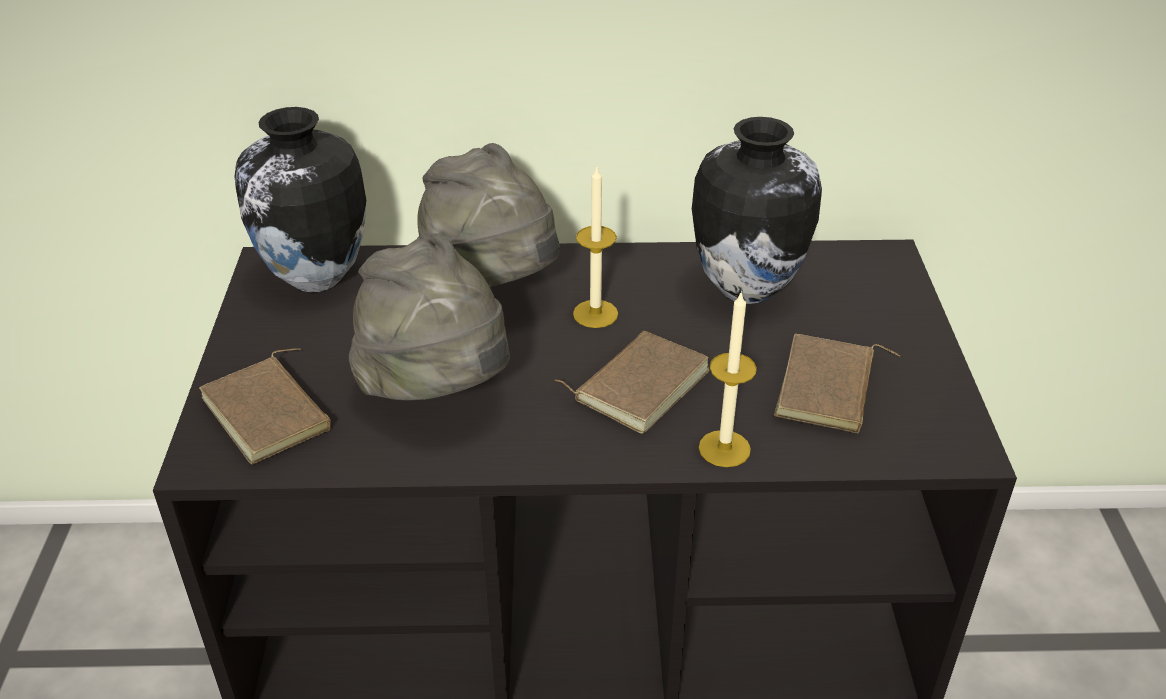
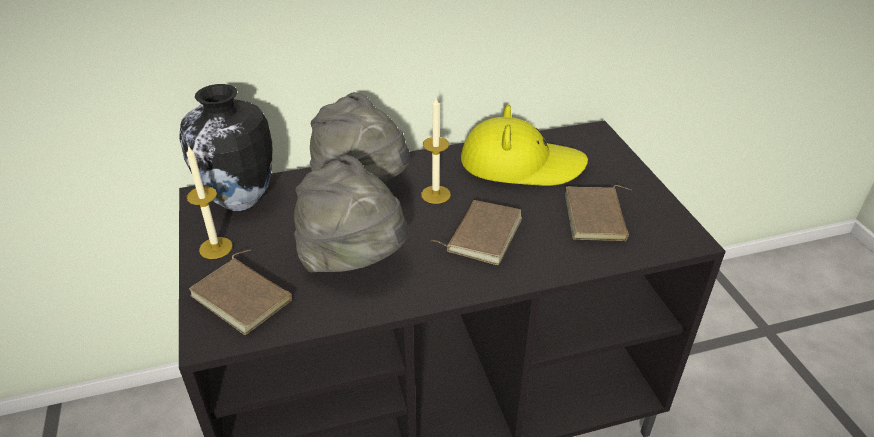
camera: 15 degrees left, 0 degrees up
vase [692,117,822,304] -> yellow hat [461,105,588,186]
candle [699,291,757,467] -> candle moved to [186,145,233,259]

